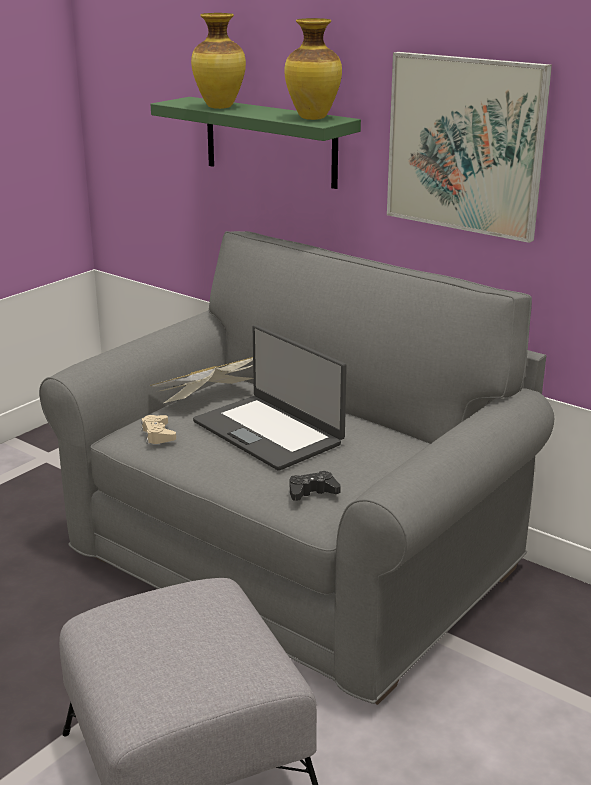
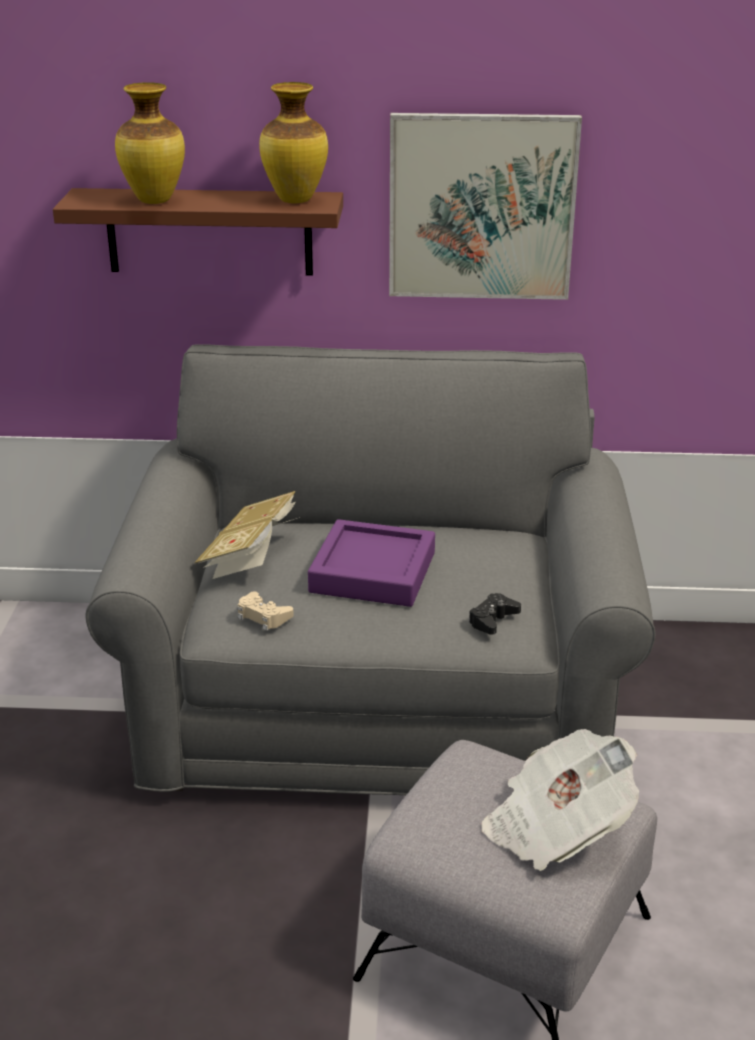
camera: 35 degrees left, 5 degrees up
green shelf [151,97,361,189] -> brown shelf [53,188,343,276]
laptop [193,325,347,471] -> purple tray [308,519,435,607]
none -> newspaper [481,729,639,871]

